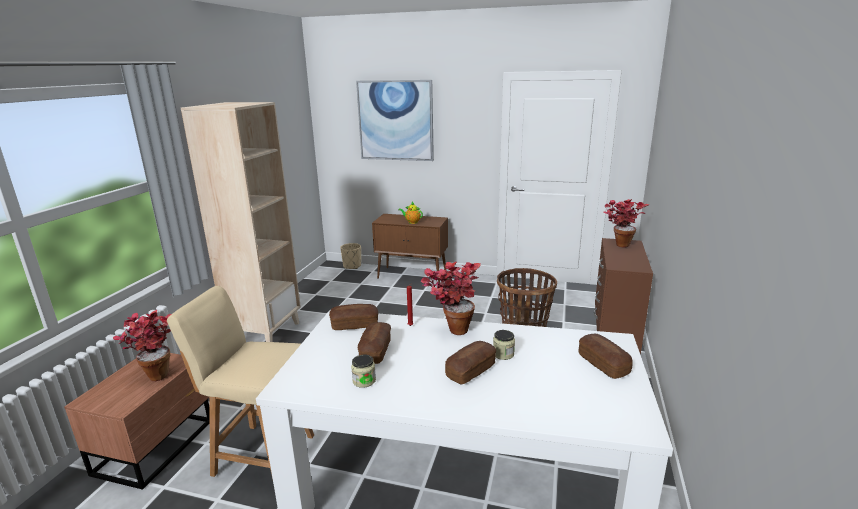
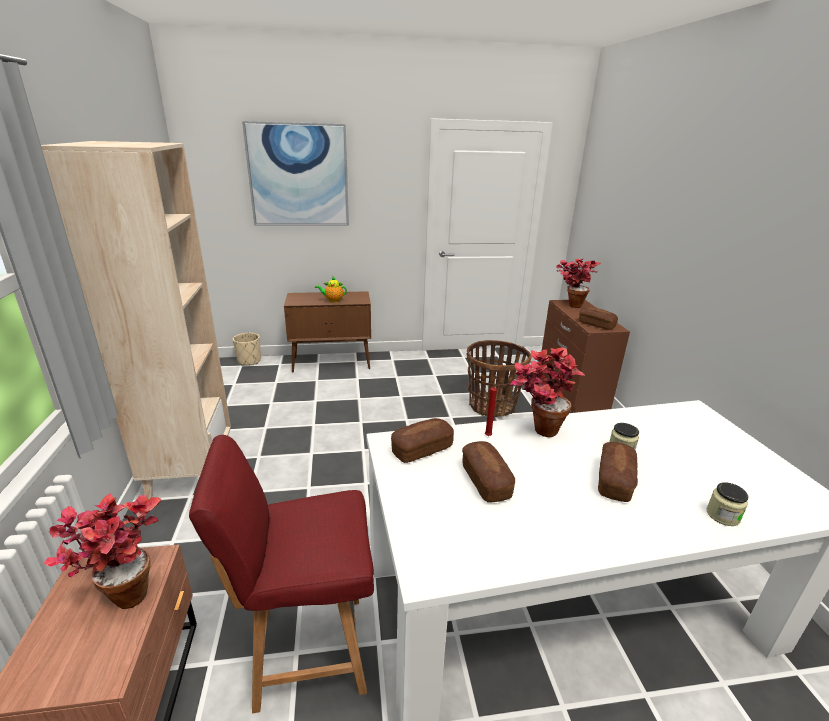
camera: 25 degrees left, 5 degrees up
beige chair [167,286,314,479] -> red chair [189,435,374,713]
jar [351,355,376,388] -> jar moved to [706,482,748,526]
bread [578,334,633,379] -> bread moved to [579,307,618,330]

